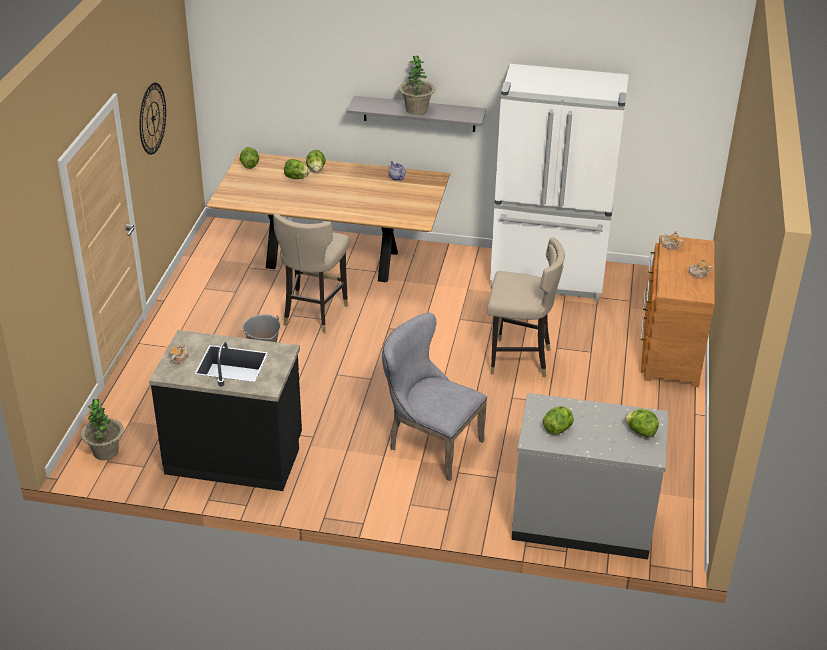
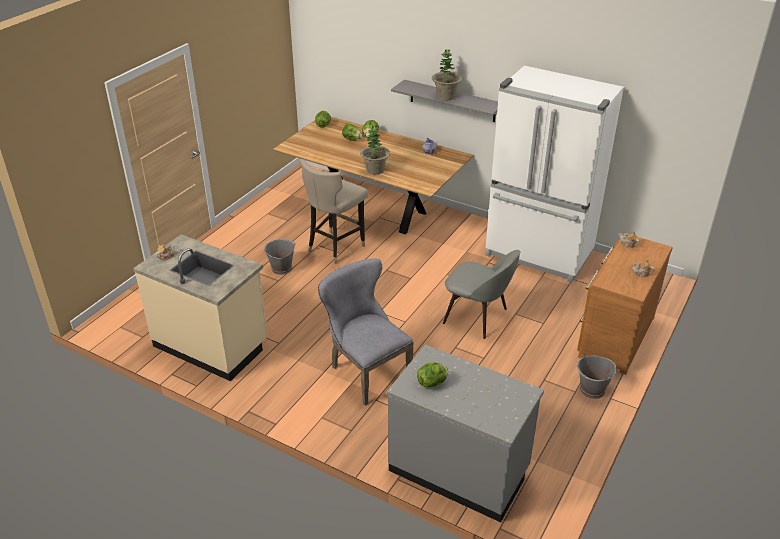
camera: 20 degrees right, 0 degrees up
potted plant [81,399,124,460] -> potted plant moved to [360,126,390,175]
wall clock [139,83,166,155] -> none
black counter [149,330,302,491] -> beige counter [133,234,268,381]
beige stool [487,237,565,377] -> grey chair [443,250,520,339]
lettuce [625,409,659,438] -> none
none -> grey bucket [577,354,616,399]

